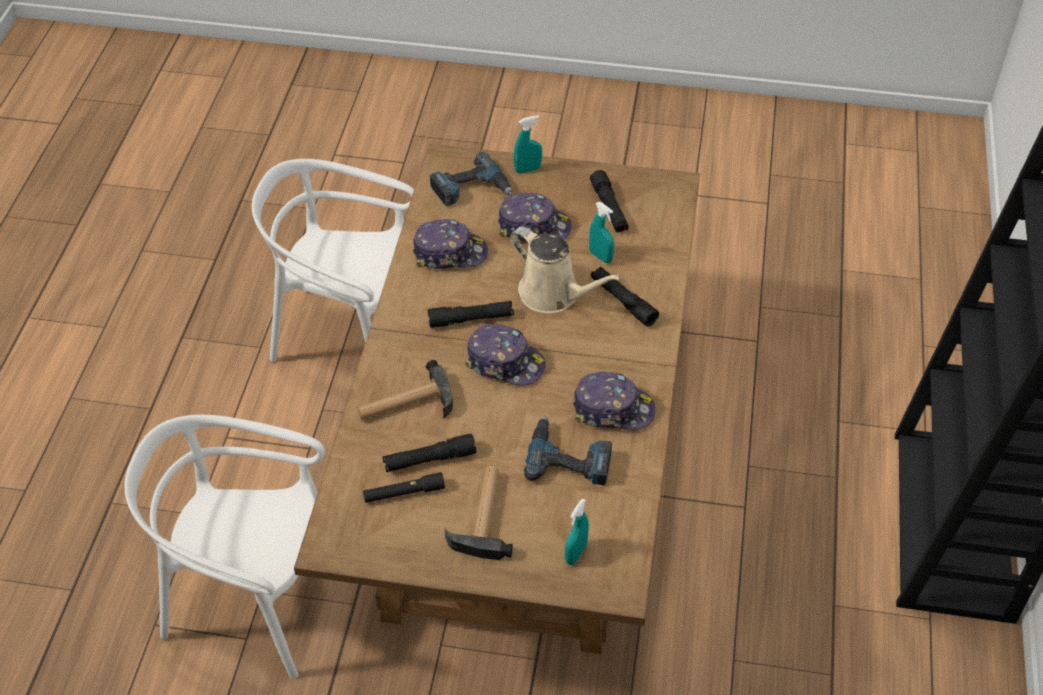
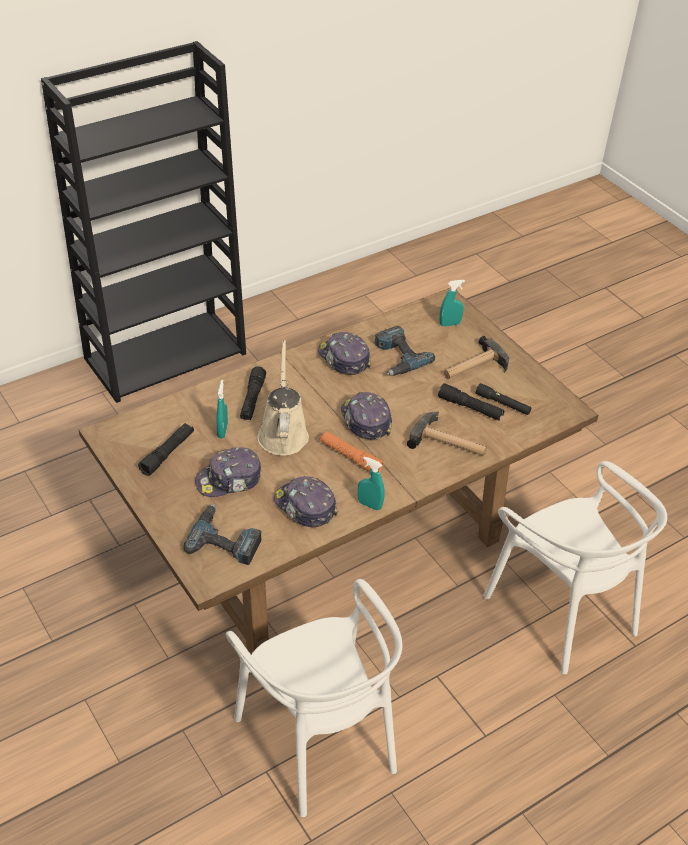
camera: 135 degrees left, 5 degrees down
black flashlight [428,301,514,328] -> orange flashlight [319,431,384,473]
cap [498,193,571,241] -> cap turned 75 degrees counterclockwise [195,447,262,497]
turquoise spray bottle [514,115,542,174] -> turquoise spray bottle moved to [358,456,384,510]

